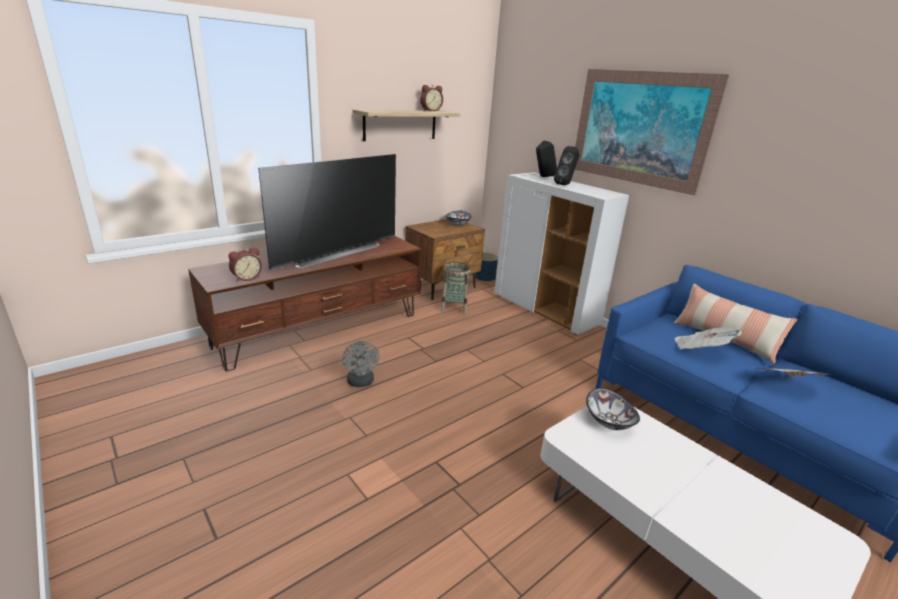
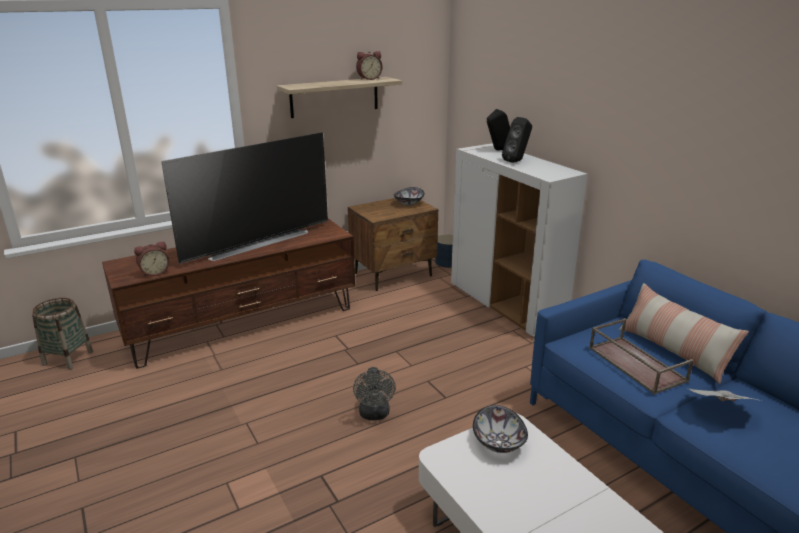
camera: 10 degrees right, 0 degrees up
grey fan [342,341,380,387] -> grey fan moved to [353,367,396,420]
basket [441,262,471,314] -> basket moved to [32,298,93,370]
picture [575,69,730,196] -> none
newspaper [675,326,742,349] -> brown tray [589,318,694,394]

